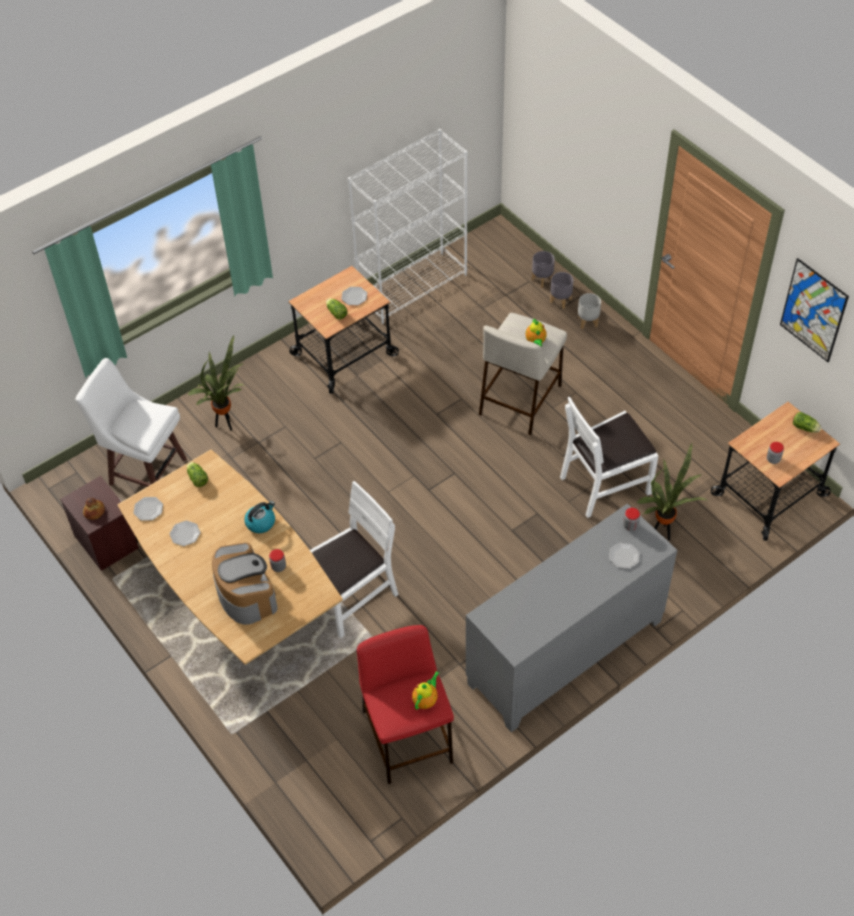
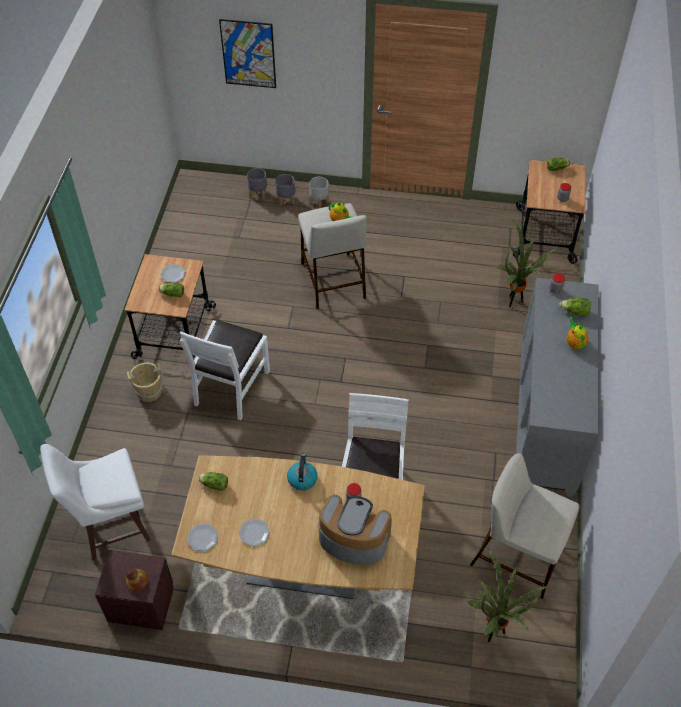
camera: 45 degrees left, 0 degrees up
potted plant [187,334,245,430] -> potted plant moved to [467,547,548,642]
white bookcase [348,129,467,324] -> none
red stool [357,625,454,784] -> beige stool [470,453,580,599]
teapot [412,671,439,710] -> teapot moved to [566,316,589,350]
white chair [560,397,659,518] -> white chair moved to [180,320,270,420]
plate [609,543,640,569] -> lettuce [559,298,591,317]
picture [780,258,849,362] -> picture moved to [219,19,276,88]
none -> beige bucket [127,362,163,402]

